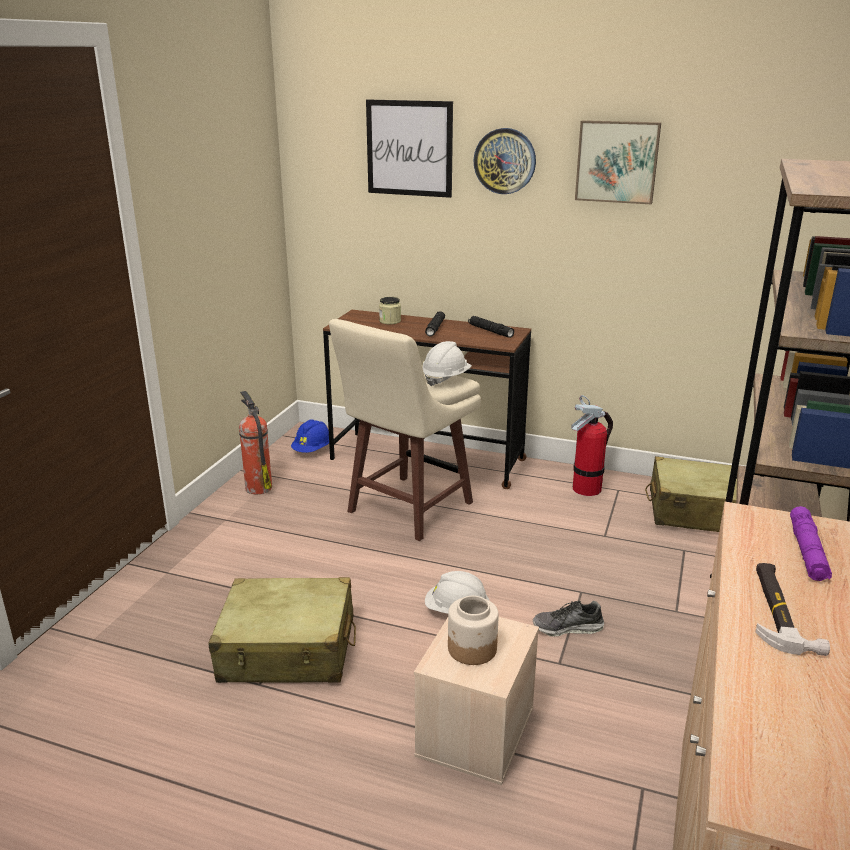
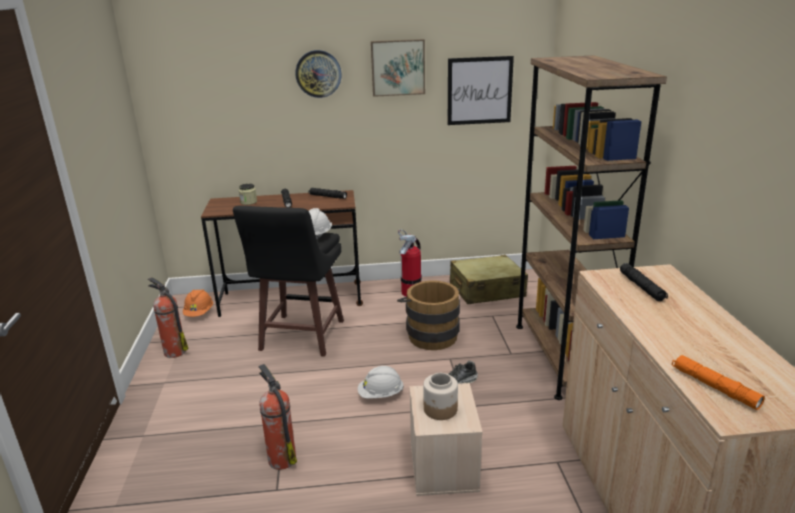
camera: 25 degrees left, 0 degrees up
beige suitcase [209,577,356,683] -> fire extinguisher [259,364,297,470]
blue hard hat [291,419,329,453] -> orange hard hat [183,289,213,317]
beige stool [329,319,481,541] -> black stool [233,206,344,357]
picture [366,100,453,198] -> picture moved to [448,56,514,125]
hammer [755,563,830,656] -> none
purple flashlight [790,506,832,581] -> black flashlight [620,263,668,301]
none -> brown bucket [397,280,460,350]
none -> orange flashlight [672,355,765,410]

